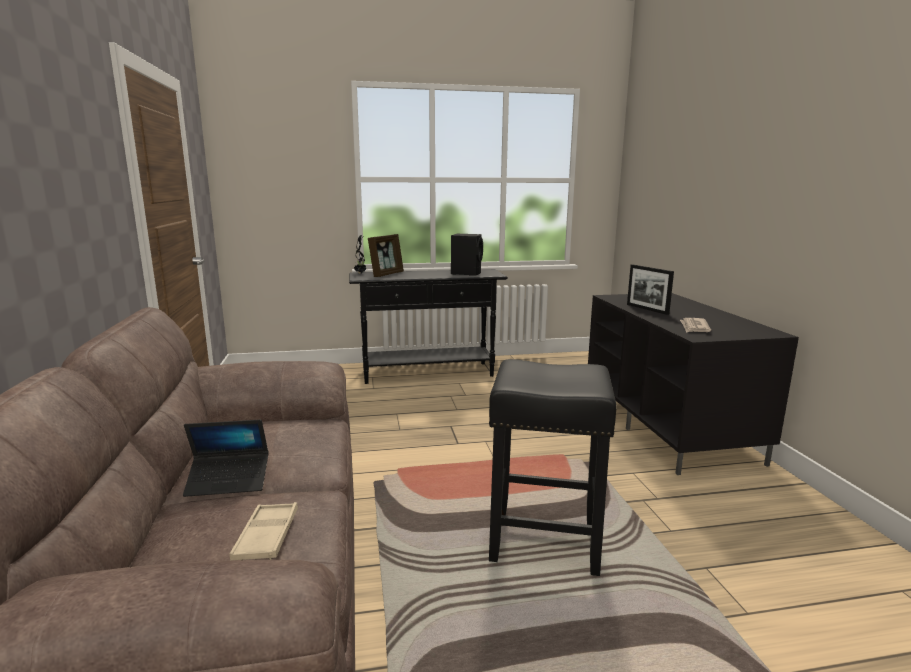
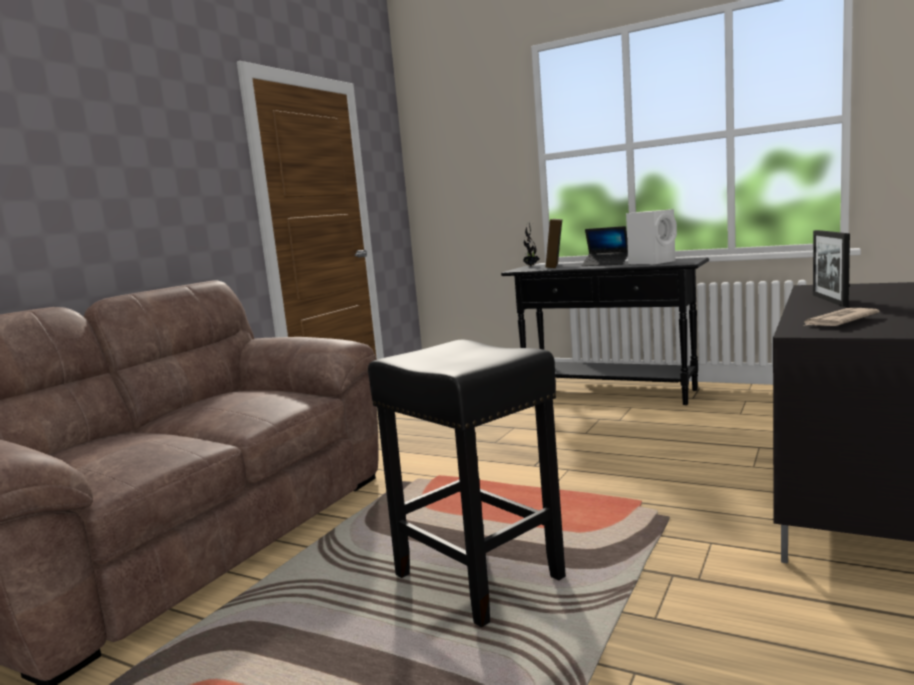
camera: 40 degrees right, 5 degrees down
laptop [183,420,269,497] -> laptop moved to [582,226,628,266]
beige tray [230,502,298,561] -> none
picture frame [368,234,404,277] -> picture frame turned 120 degrees clockwise [546,219,562,268]
black speaker [451,234,483,276] -> white speaker [626,209,677,265]

